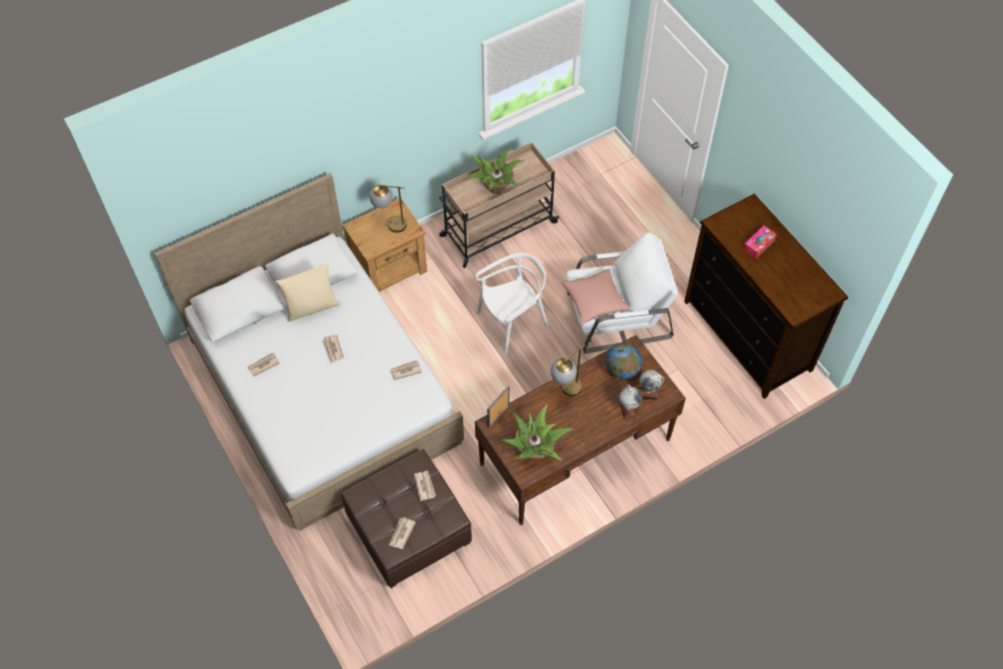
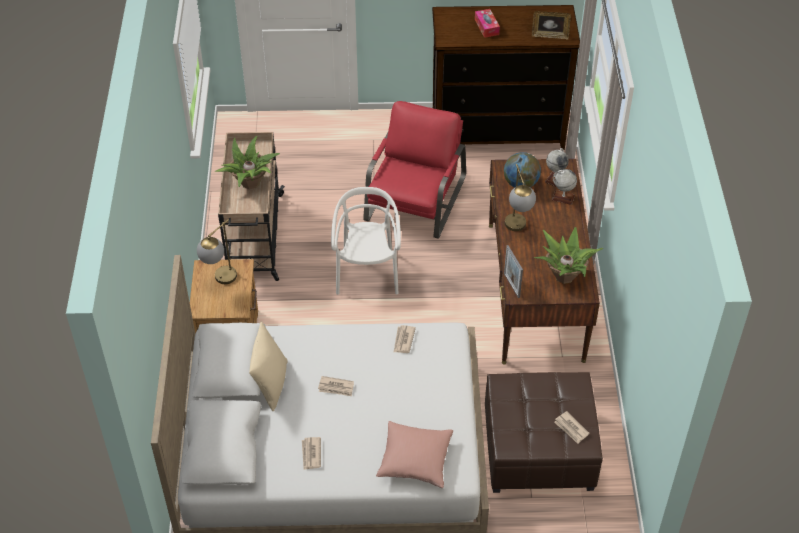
camera: 60 degrees left, 10 degrees down
newspaper [414,471,436,501] -> none
pink pillow [562,269,630,325] -> pink pillow moved to [376,421,453,488]
white armchair [566,232,679,353] -> red armchair [363,101,466,239]
none -> picture frame [532,11,571,39]

